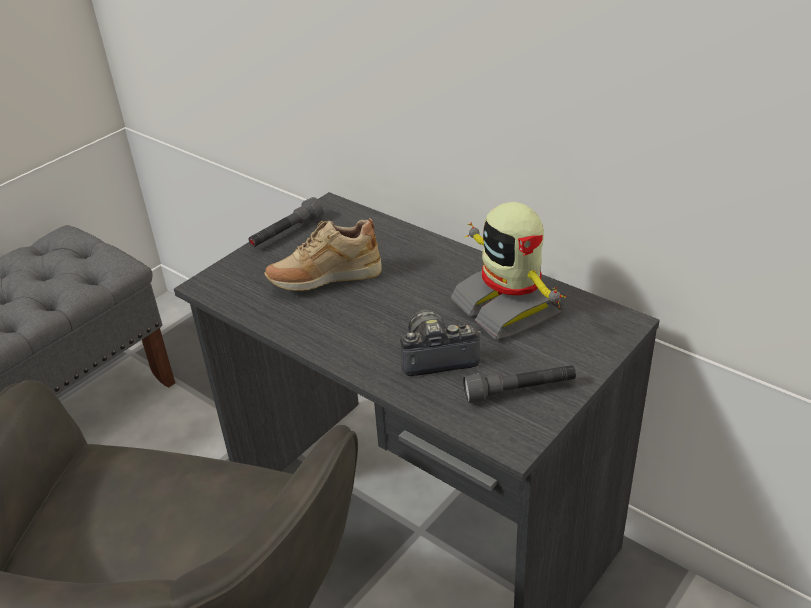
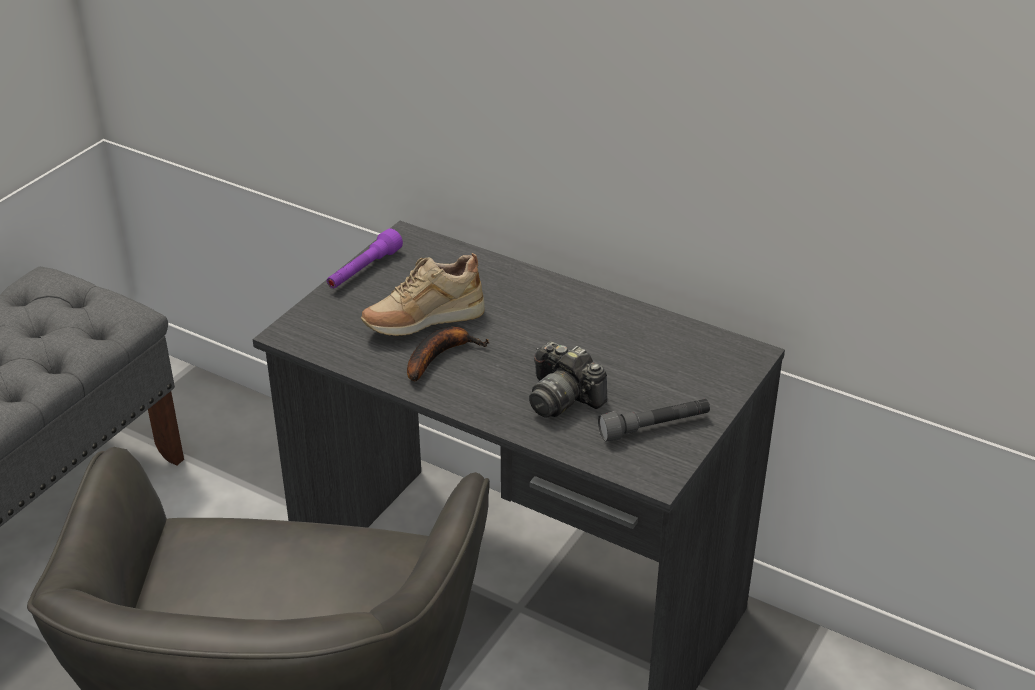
camera: 10 degrees left, 0 degrees up
grey flashlight [249,197,323,247] -> purple flashlight [327,229,403,288]
camera [400,309,481,376] -> camera turned 120 degrees counterclockwise [529,341,607,418]
toy robot [451,202,567,340] -> none
none -> banana [407,327,489,382]

